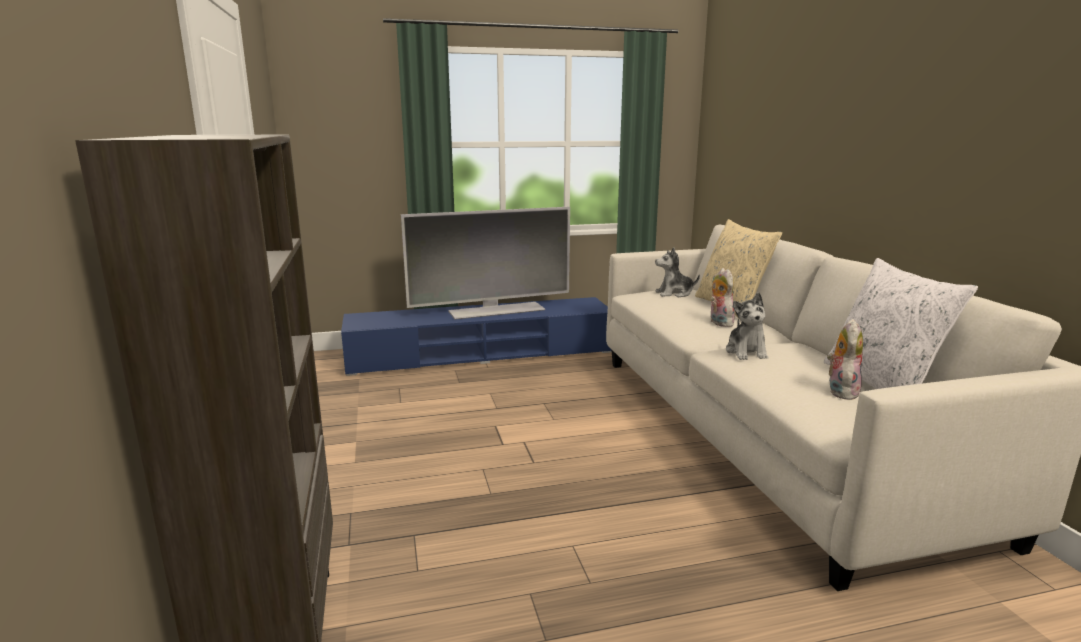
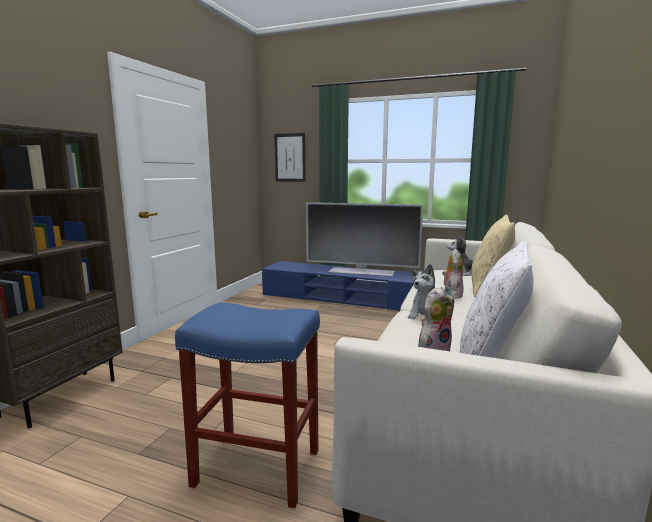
camera: 35 degrees right, 5 degrees down
none -> blue stool [175,302,320,508]
none -> picture [274,133,306,182]

